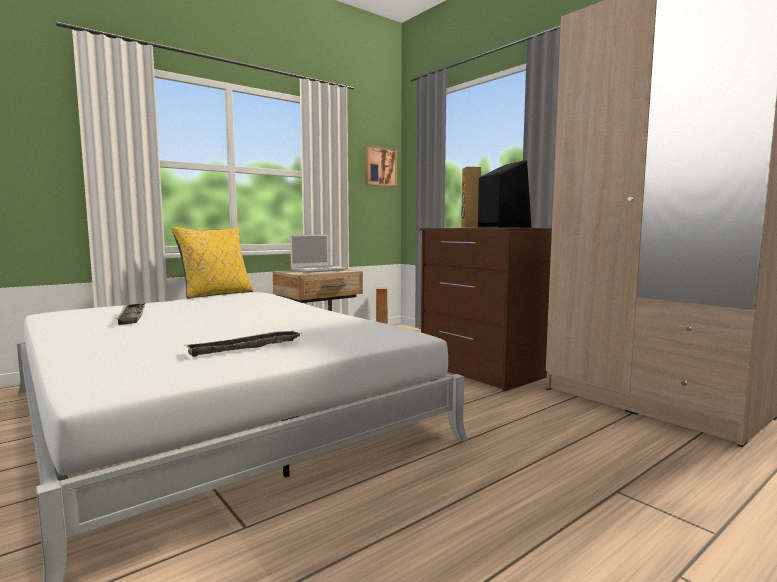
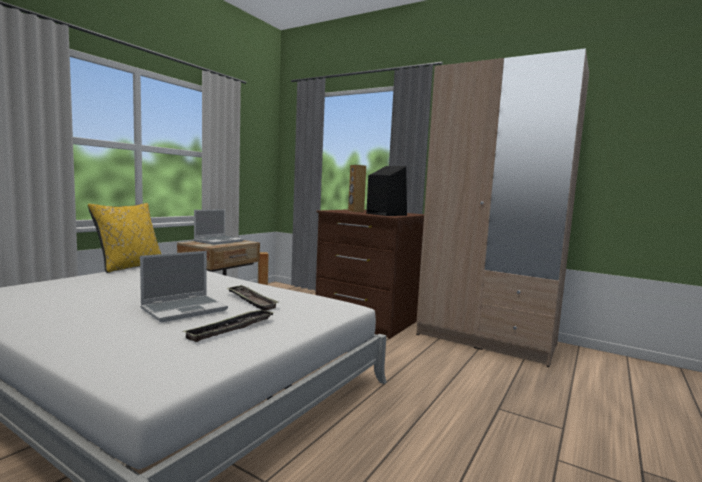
camera: 20 degrees left, 0 degrees up
tray [116,303,146,325] -> tray moved to [226,285,279,311]
picture [365,145,397,187] -> none
none -> laptop [140,251,228,323]

